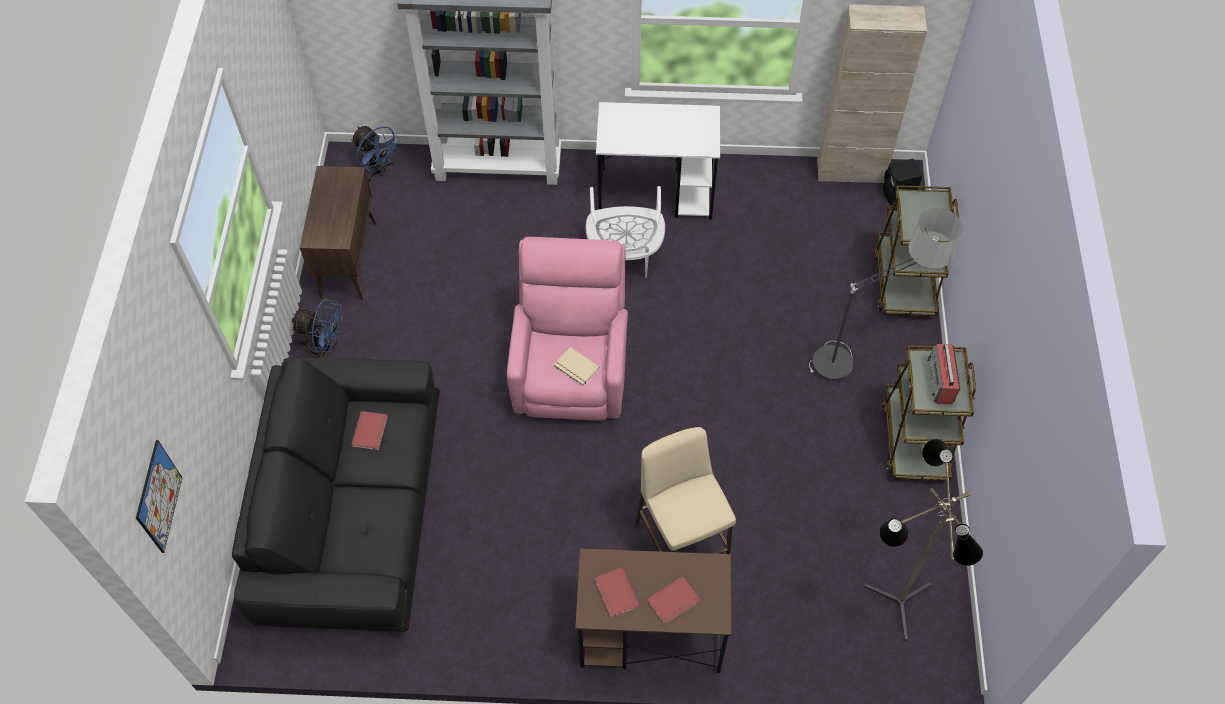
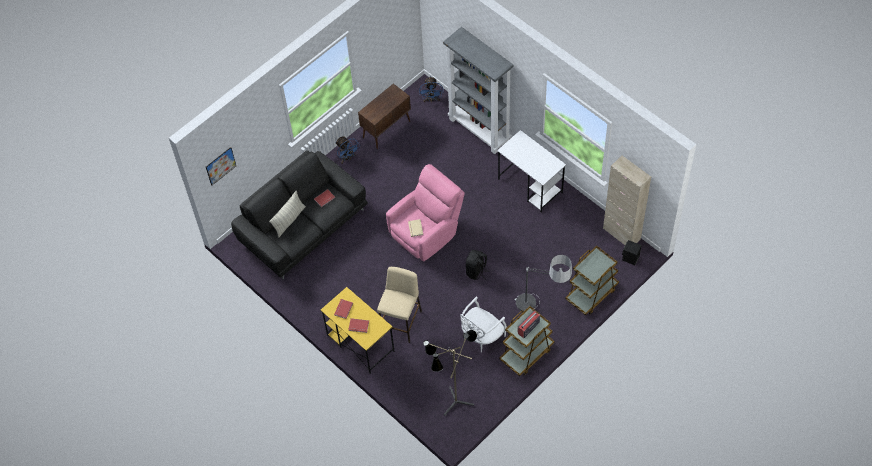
camera: 45 degrees right, 0 degrees up
brown desk [575,548,731,673] -> yellow desk [321,287,395,374]
white chair [586,186,665,278] -> white chair moved to [461,296,507,353]
none -> pillow [269,191,306,237]
none -> black backpack [466,250,487,280]

